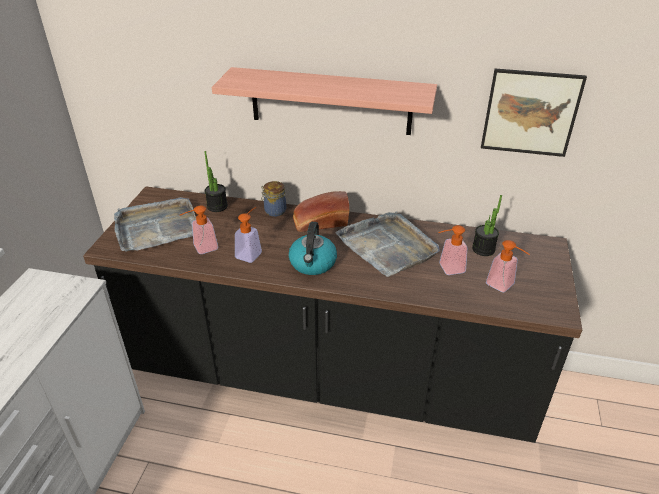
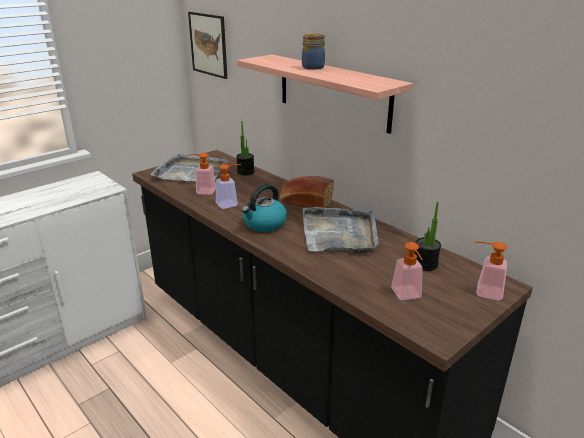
camera: 35 degrees right, 10 degrees down
jar [261,181,286,217] -> jar moved to [302,33,325,70]
soap dispenser [438,225,467,275] -> soap dispenser moved to [474,241,507,301]
picture [481,69,587,157] -> picture moved to [188,12,227,79]

